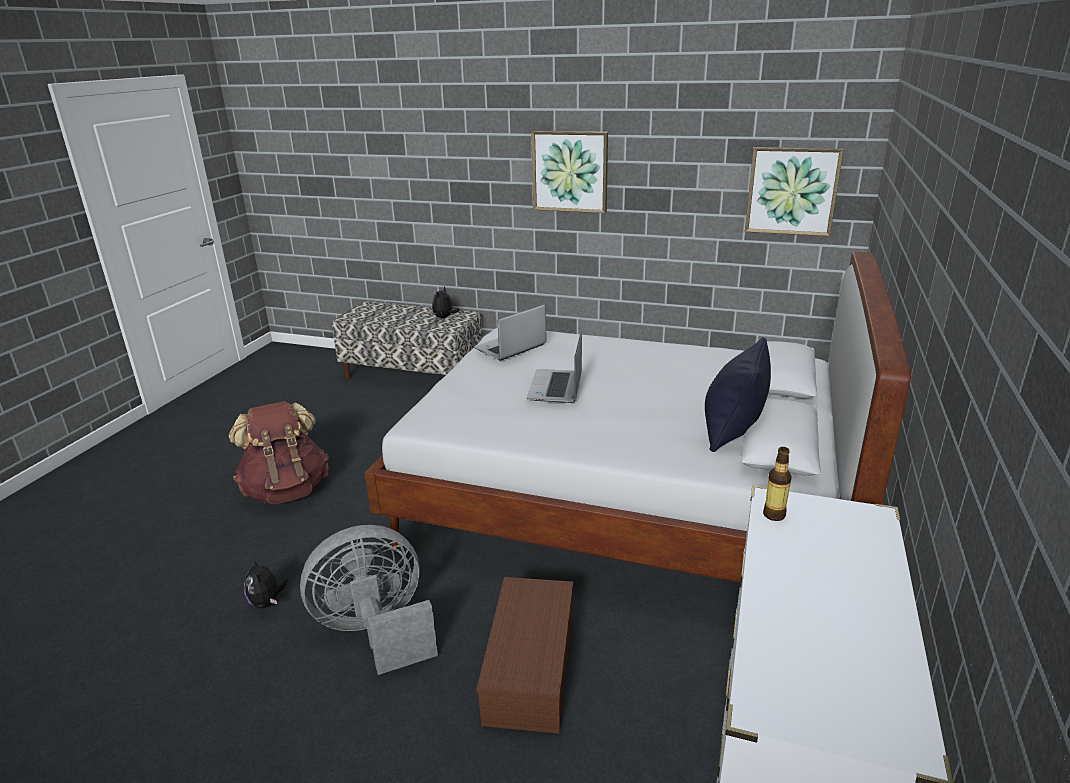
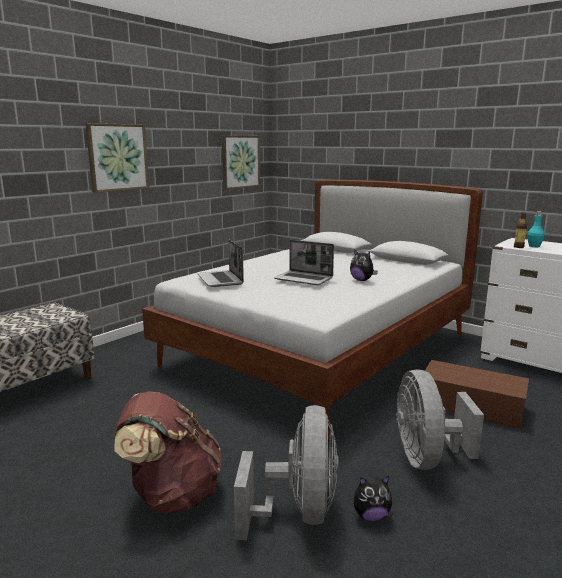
camera: 70 degrees left, 10 degrees down
plush toy [432,286,460,318] -> plush toy moved to [350,249,378,281]
black pillow [705,337,771,452] -> none
none -> grey fan [234,405,339,540]
none -> turquoise bottle [527,211,545,247]

